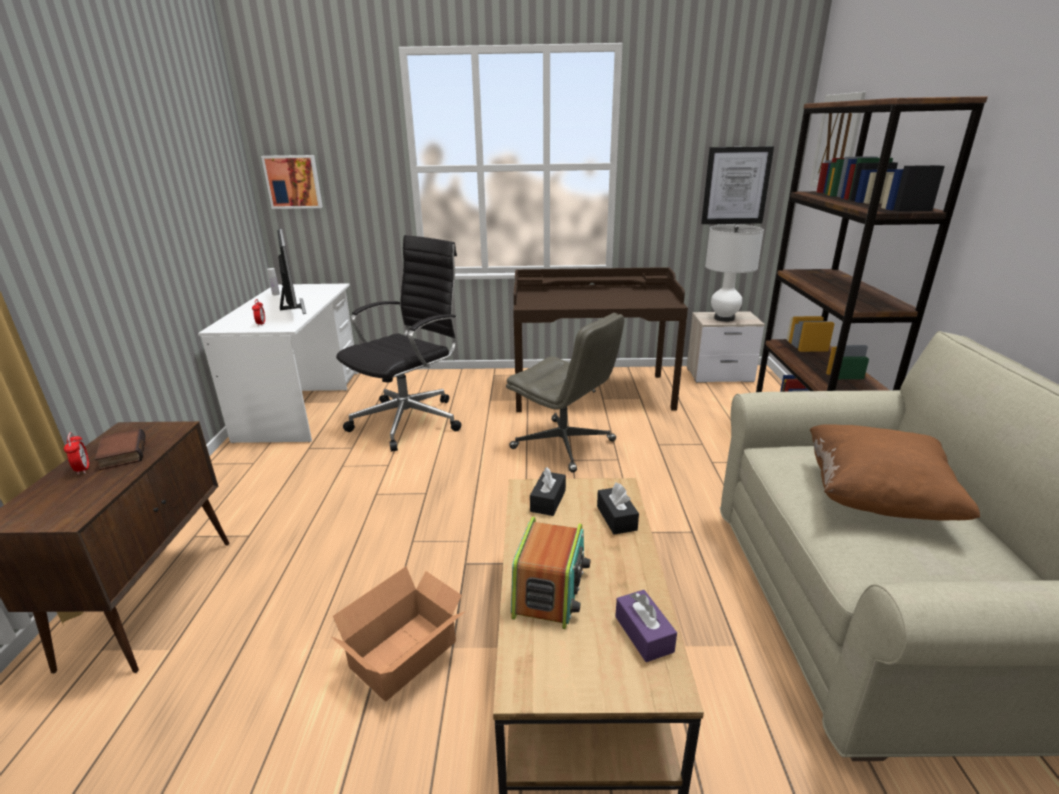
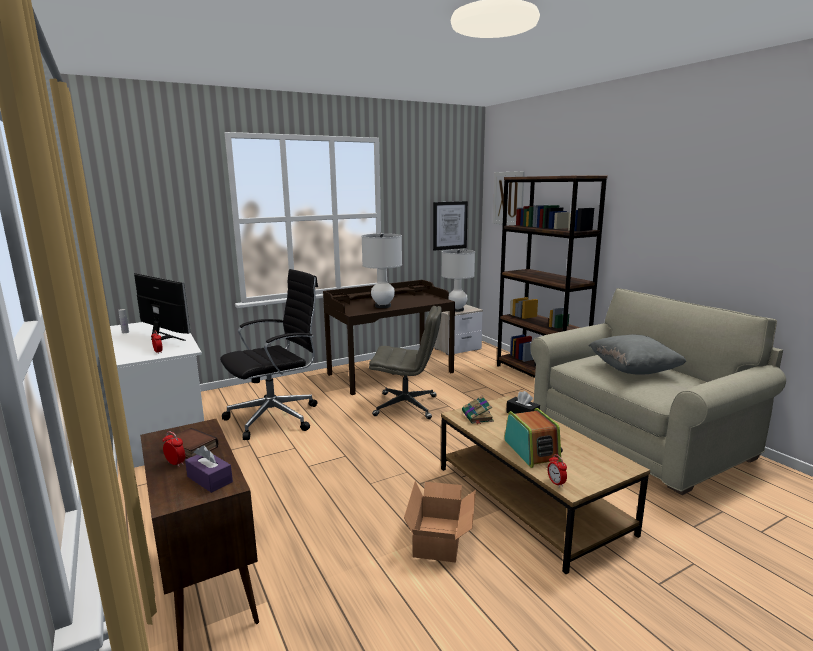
camera: 30 degrees left, 10 degrees down
picture [261,155,323,209] -> none
black office chair [336,235,461,452] -> black office chair turned 45 degrees clockwise [220,269,318,440]
black tissue box [530,467,566,516] -> book [462,396,494,424]
purple tissue box [615,590,677,662] -> purple tissue box moved to [185,445,233,493]
brown pillow [810,424,980,521] -> grey pillow [589,335,686,375]
none -> white table lamp [362,232,402,308]
none -> alarm clock [548,454,567,487]

